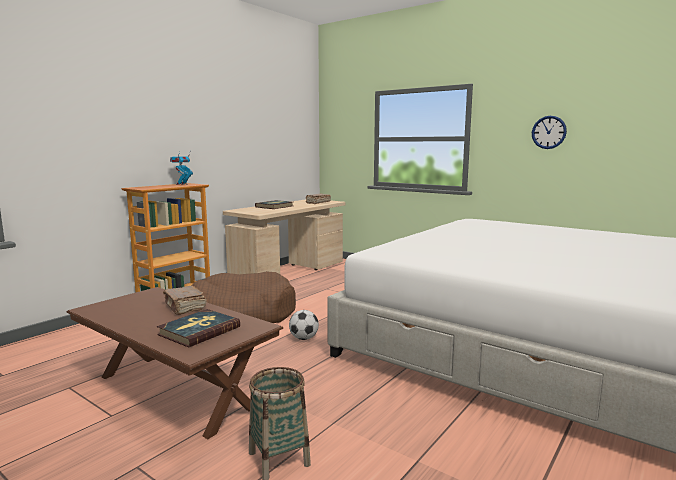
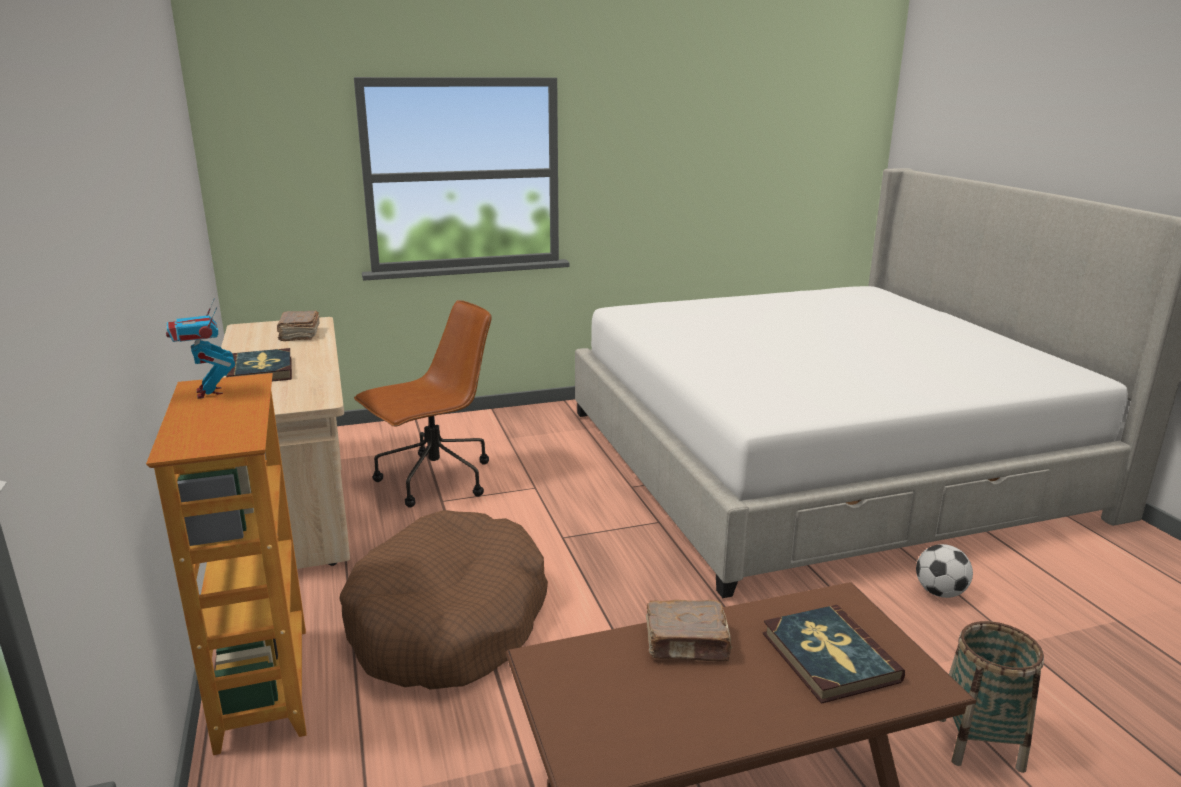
camera: 55 degrees left, 10 degrees up
football [289,310,319,340] -> football moved to [916,544,973,598]
wall clock [532,116,567,149] -> none
none -> brown office chair [354,300,492,507]

